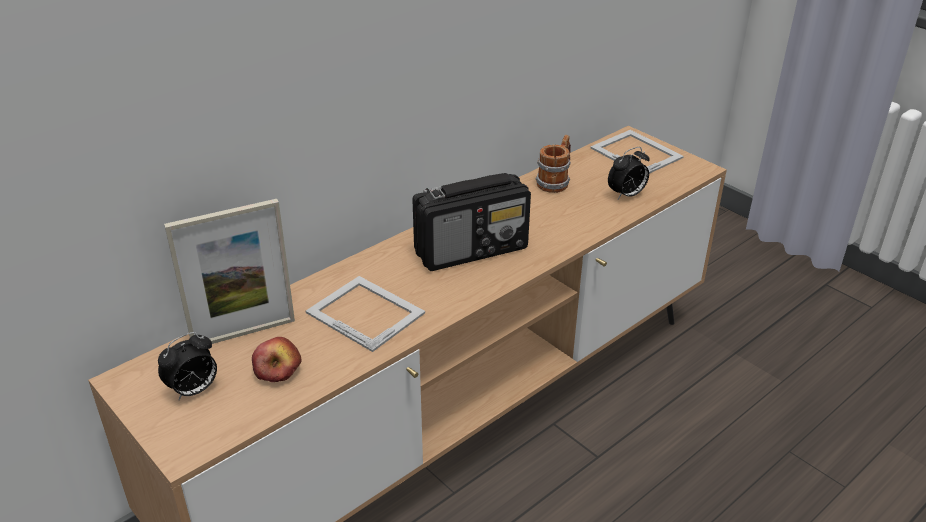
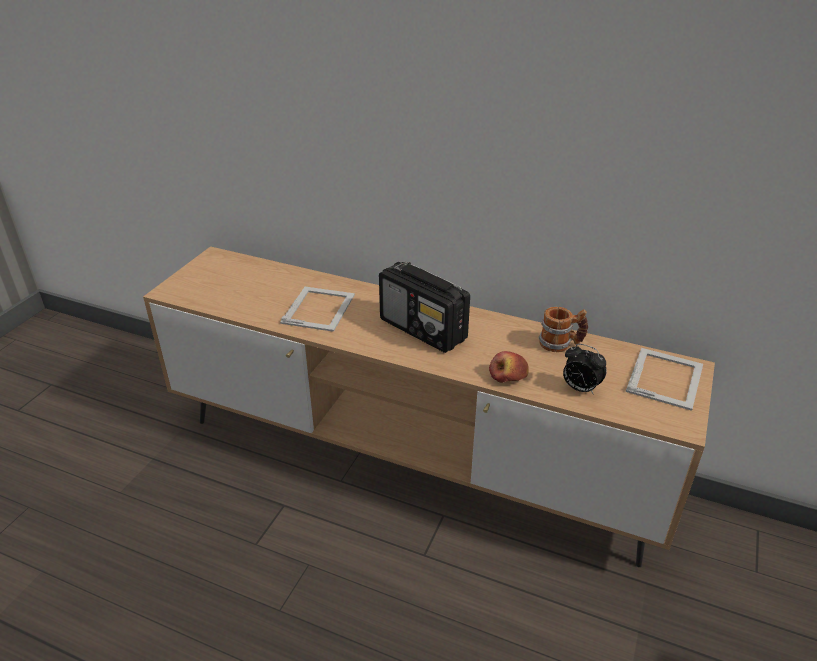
camera: 65 degrees right, 0 degrees up
alarm clock [158,332,217,400] -> none
picture frame [164,199,295,344] -> none
apple [252,337,302,382] -> apple moved to [489,351,529,383]

